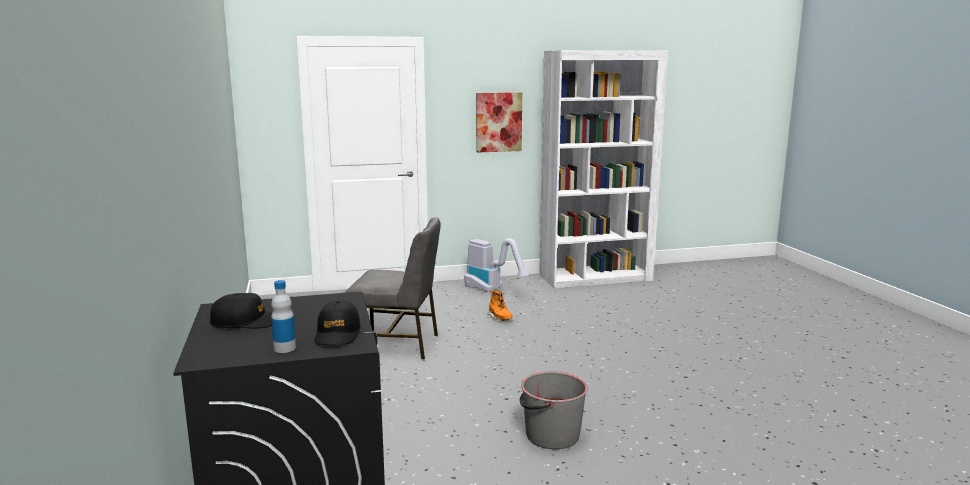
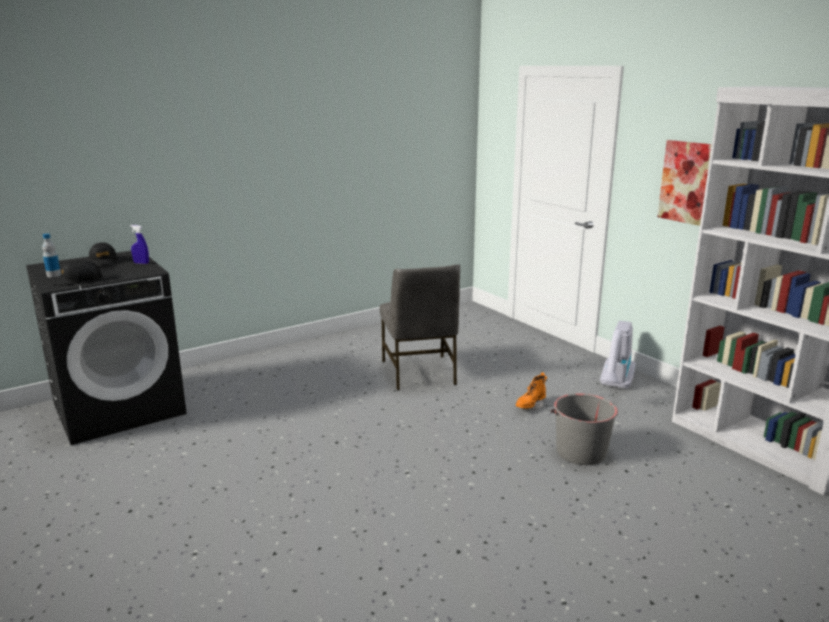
camera: 70 degrees right, 5 degrees up
grey bucket [519,371,588,449] -> grey bucket moved to [551,393,618,465]
none -> blue spray bottle [130,225,149,264]

